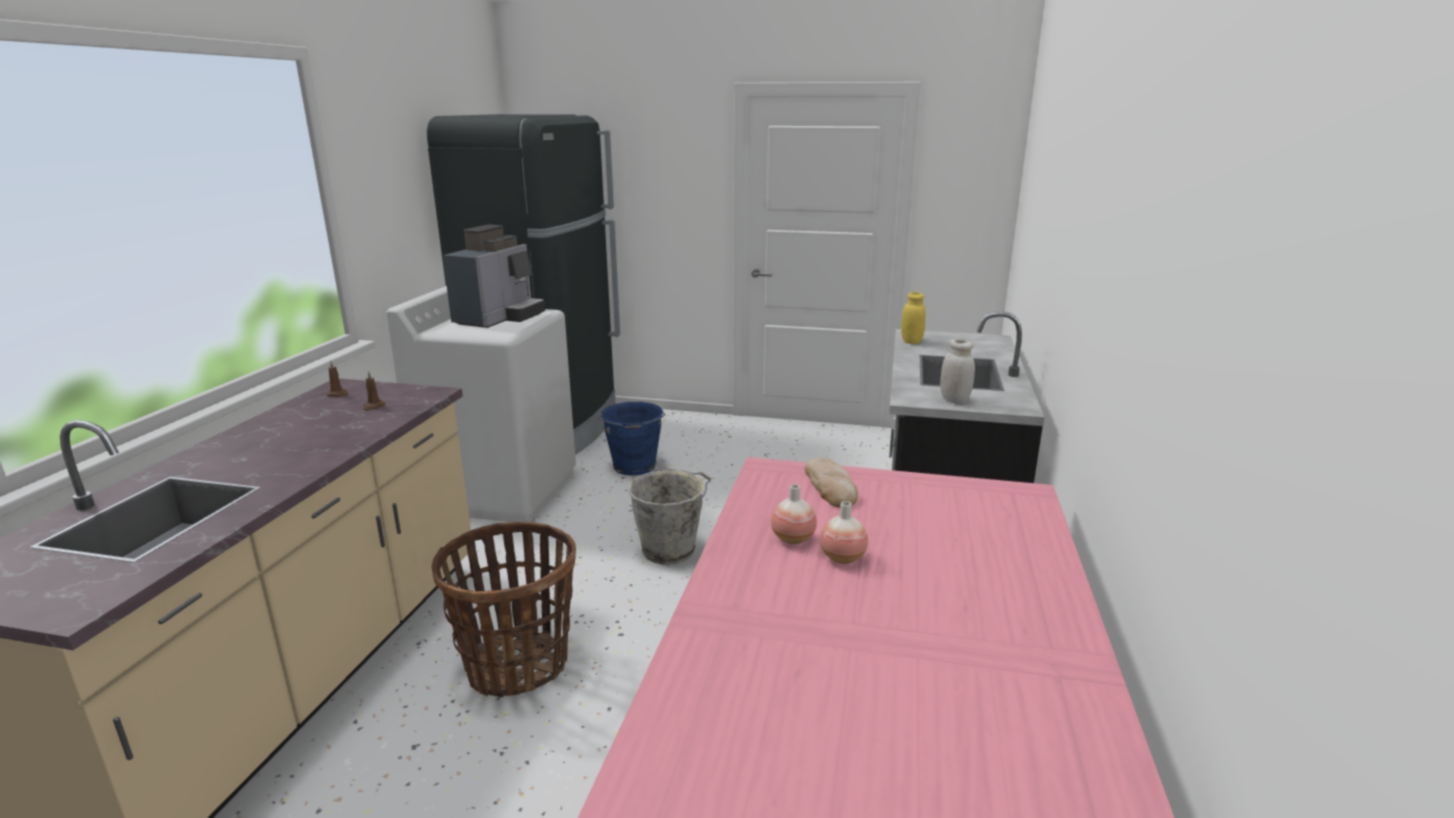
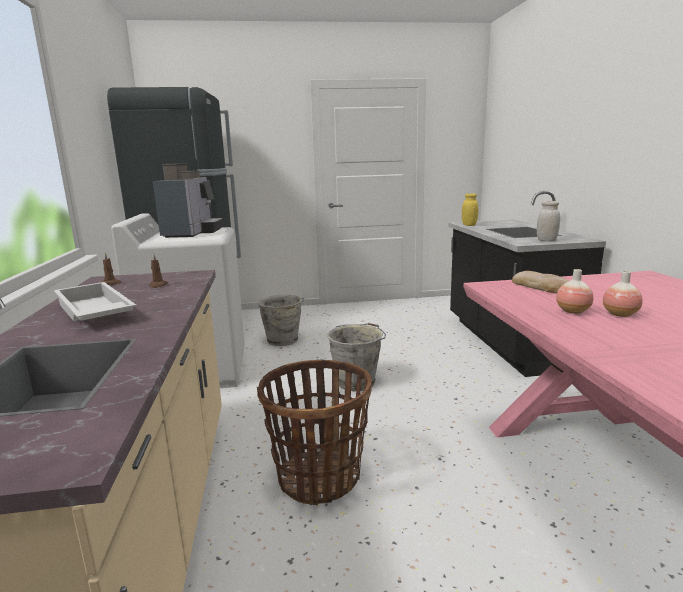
camera: 20 degrees left, 5 degrees down
blue bucket [598,402,666,476] -> grey bucket [258,295,304,346]
none -> white tray [54,282,136,321]

